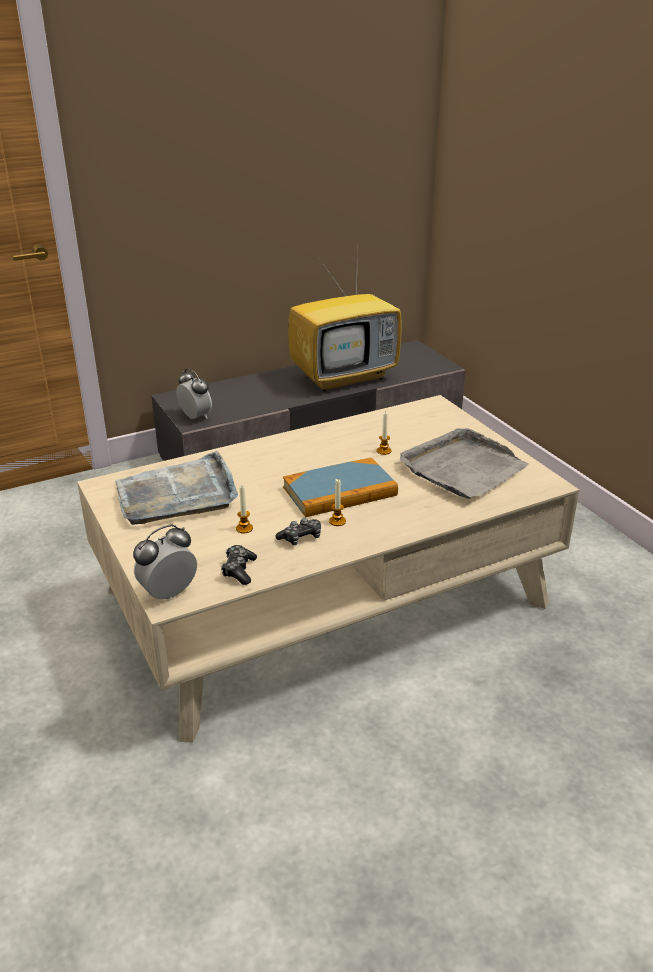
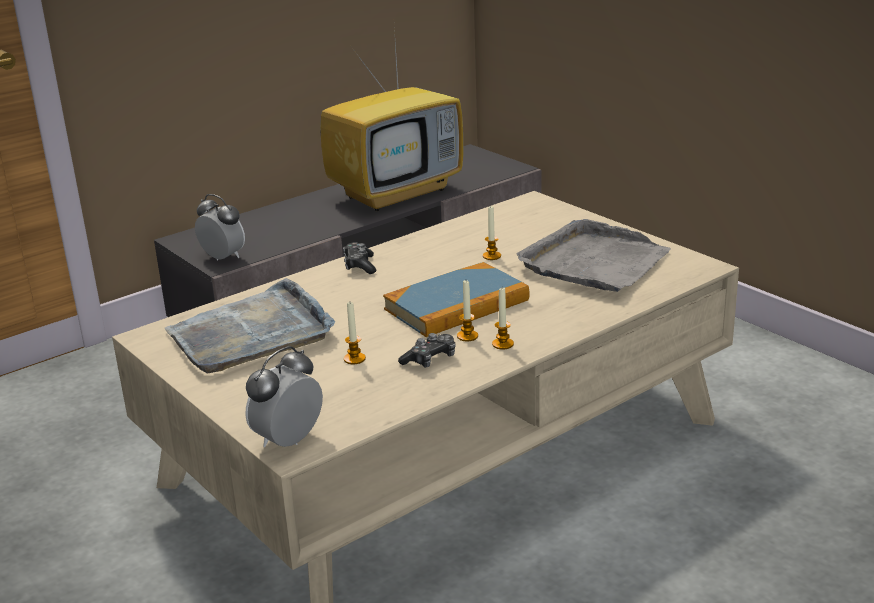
camera: 10 degrees left, 5 degrees down
game controller [221,545,257,585] -> game controller moved to [343,242,376,274]
none -> candle [492,288,514,350]

